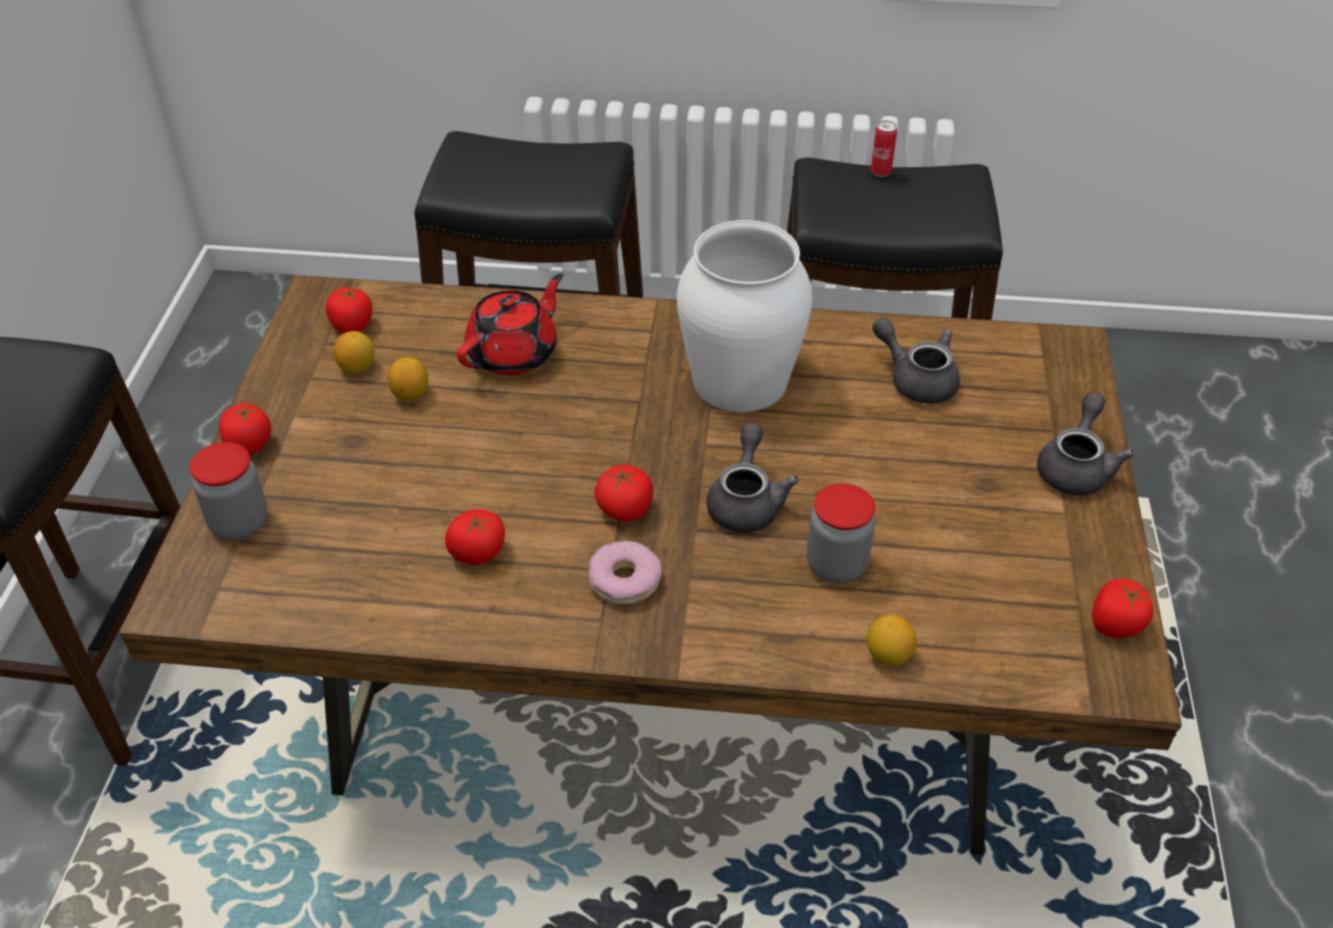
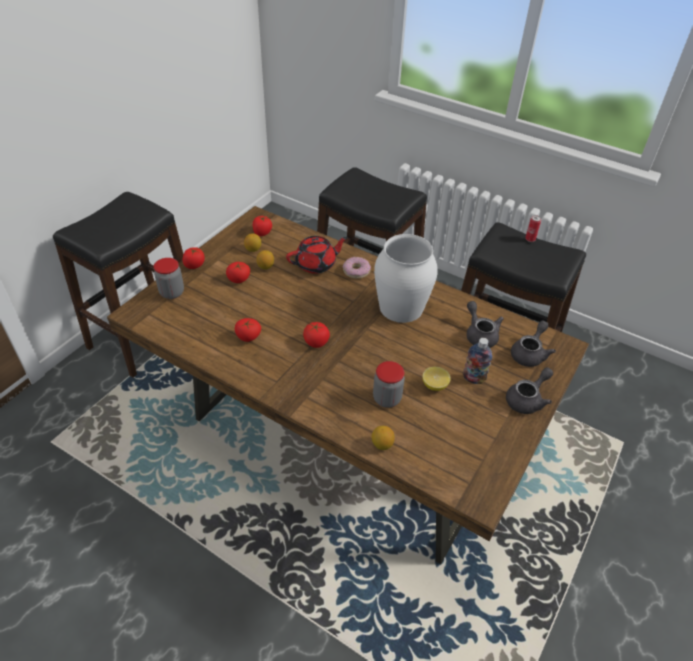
camera: 25 degrees right, 0 degrees up
donut [589,541,662,605] -> donut moved to [343,257,371,279]
grey teapot [706,423,799,533] -> grey teapot moved to [511,320,556,367]
tomato [1092,579,1153,638] -> tomato moved to [226,262,250,283]
none -> lemon [422,367,451,391]
none -> bottle [463,338,492,384]

